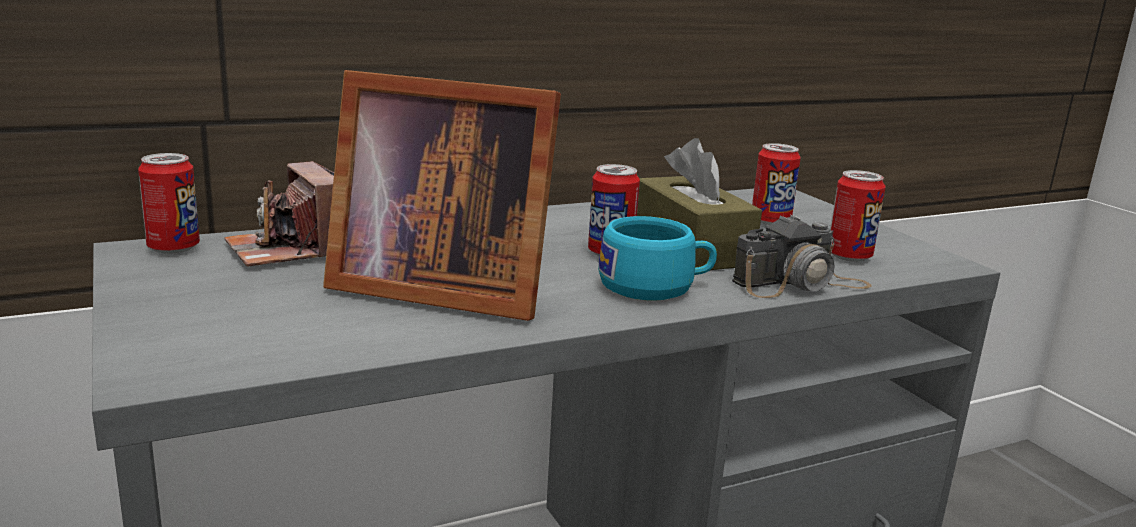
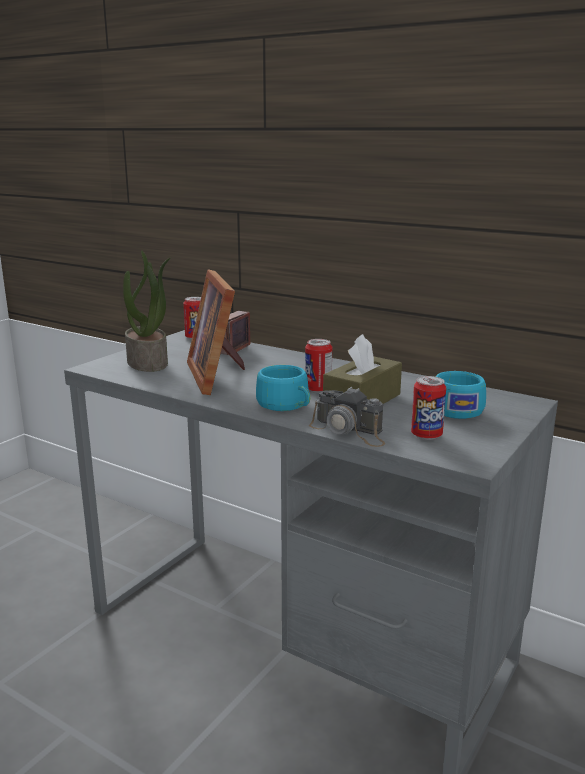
camera: 60 degrees right, 0 degrees up
can [752,143,801,225] -> turquoise cup [436,371,486,419]
none -> potted plant [123,250,171,372]

